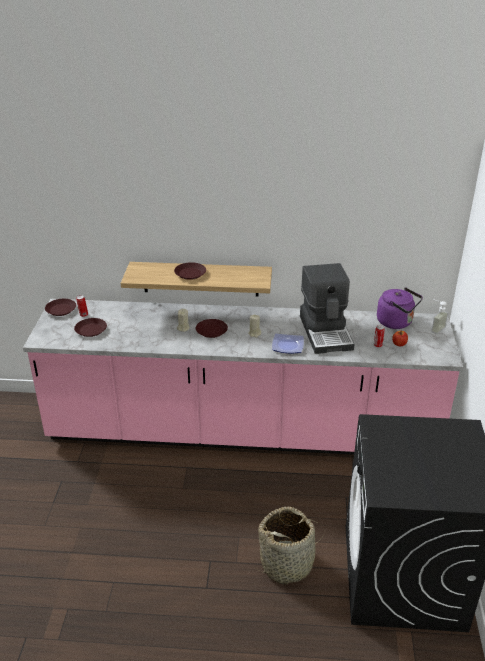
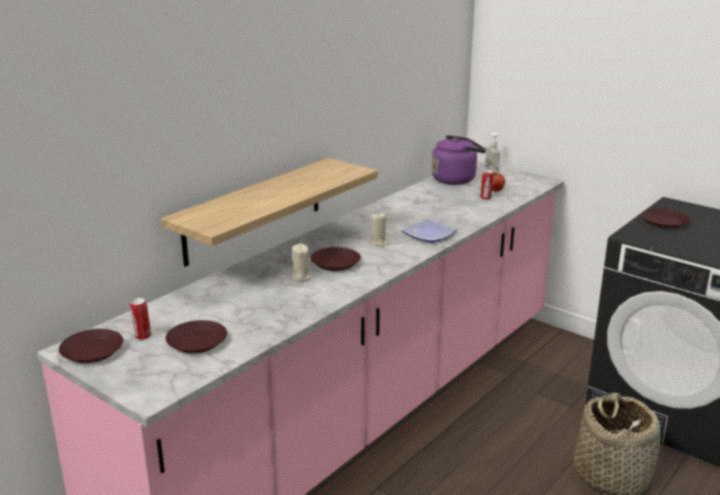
camera: 55 degrees left, 10 degrees down
brown plate [174,262,206,280] -> brown plate moved to [641,208,690,229]
coffee machine [300,263,354,354] -> none

